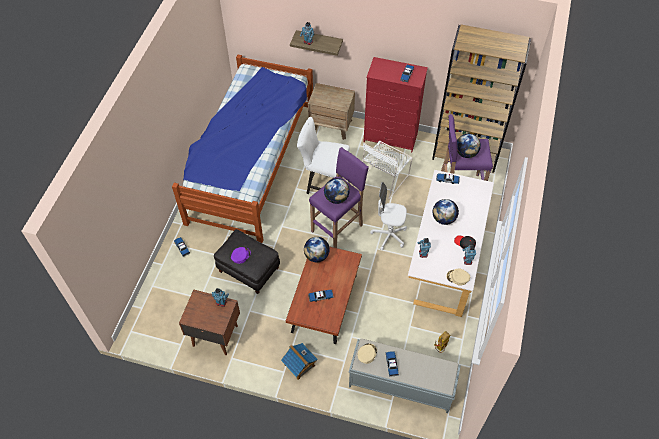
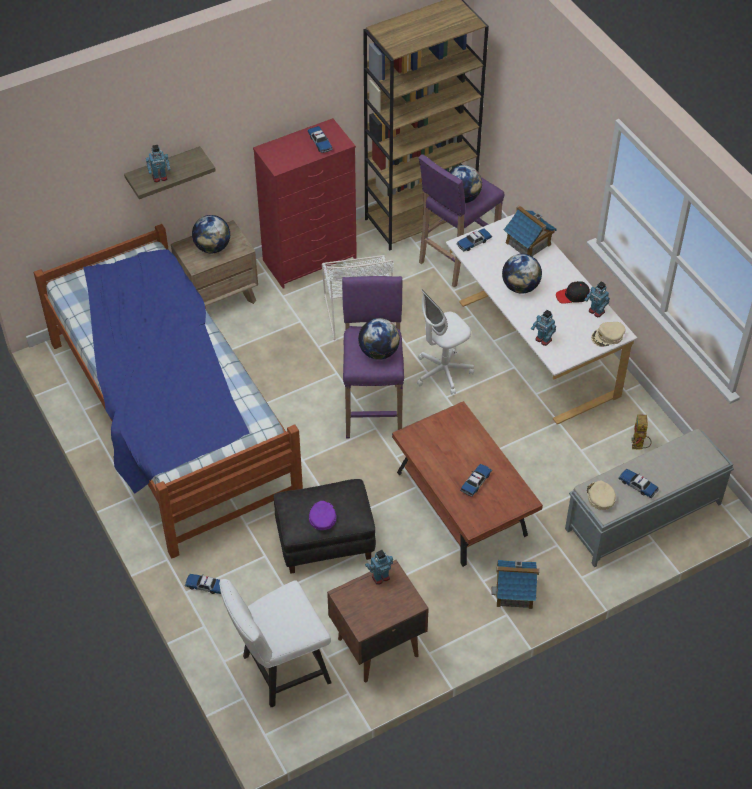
camera: 45 degrees left, 5 degrees down
white chair [297,117,350,194] -> white chair moved to [219,579,332,707]
globe [304,237,330,262] -> globe moved to [192,215,231,253]
none -> toy house [503,205,557,256]

